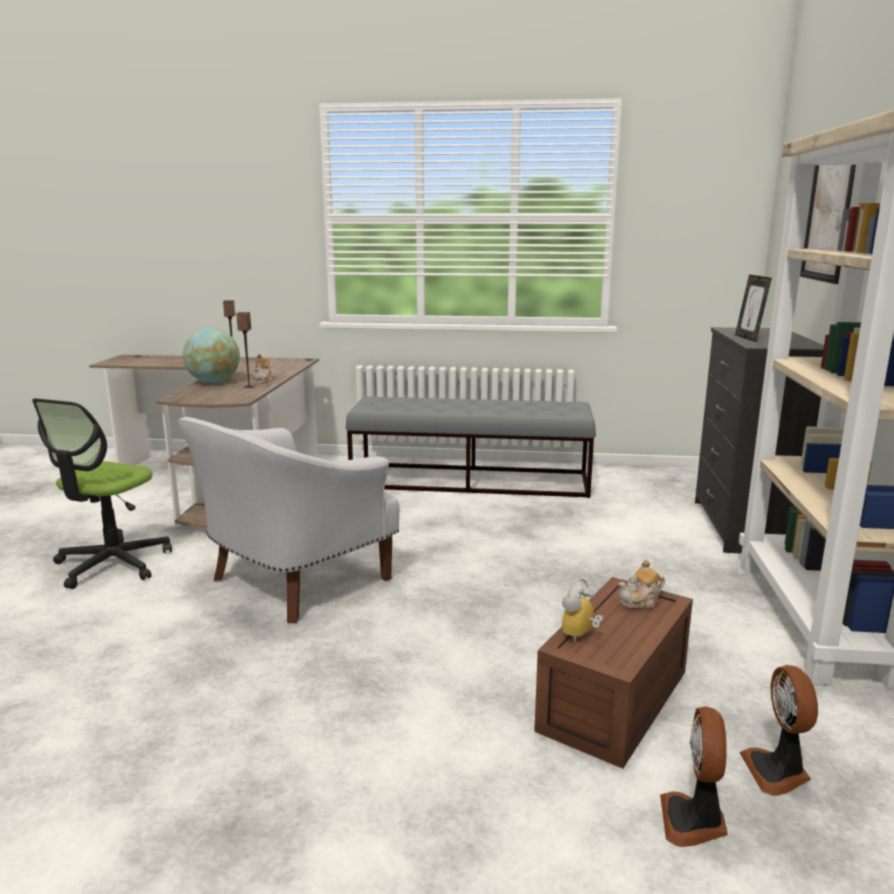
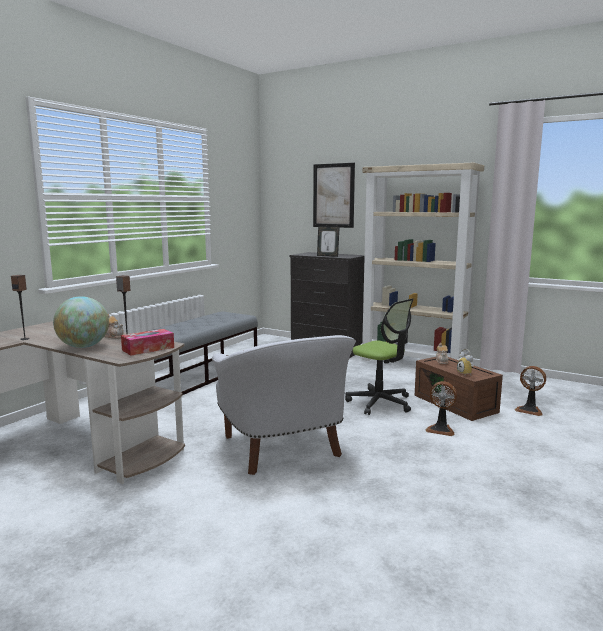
camera: 65 degrees left, 5 degrees down
office chair [32,398,172,589] -> office chair moved to [345,298,414,415]
fan [740,665,818,796] -> fan moved to [425,381,457,436]
none -> tissue box [121,329,174,356]

